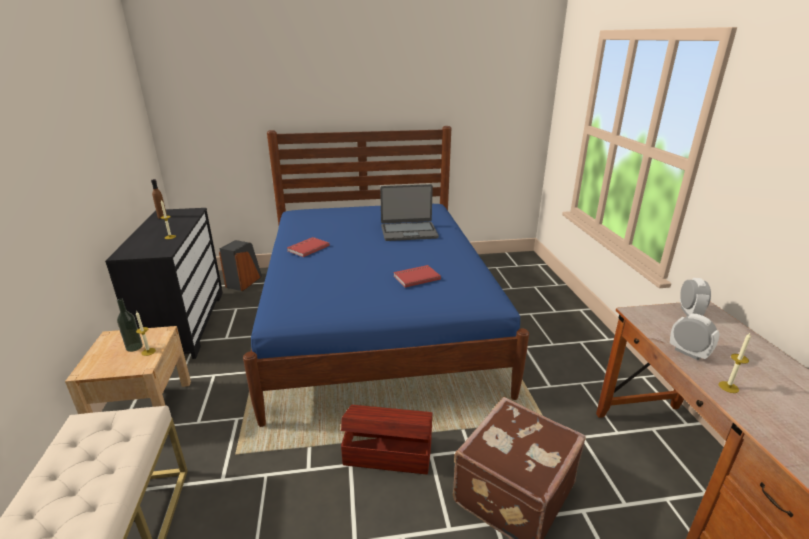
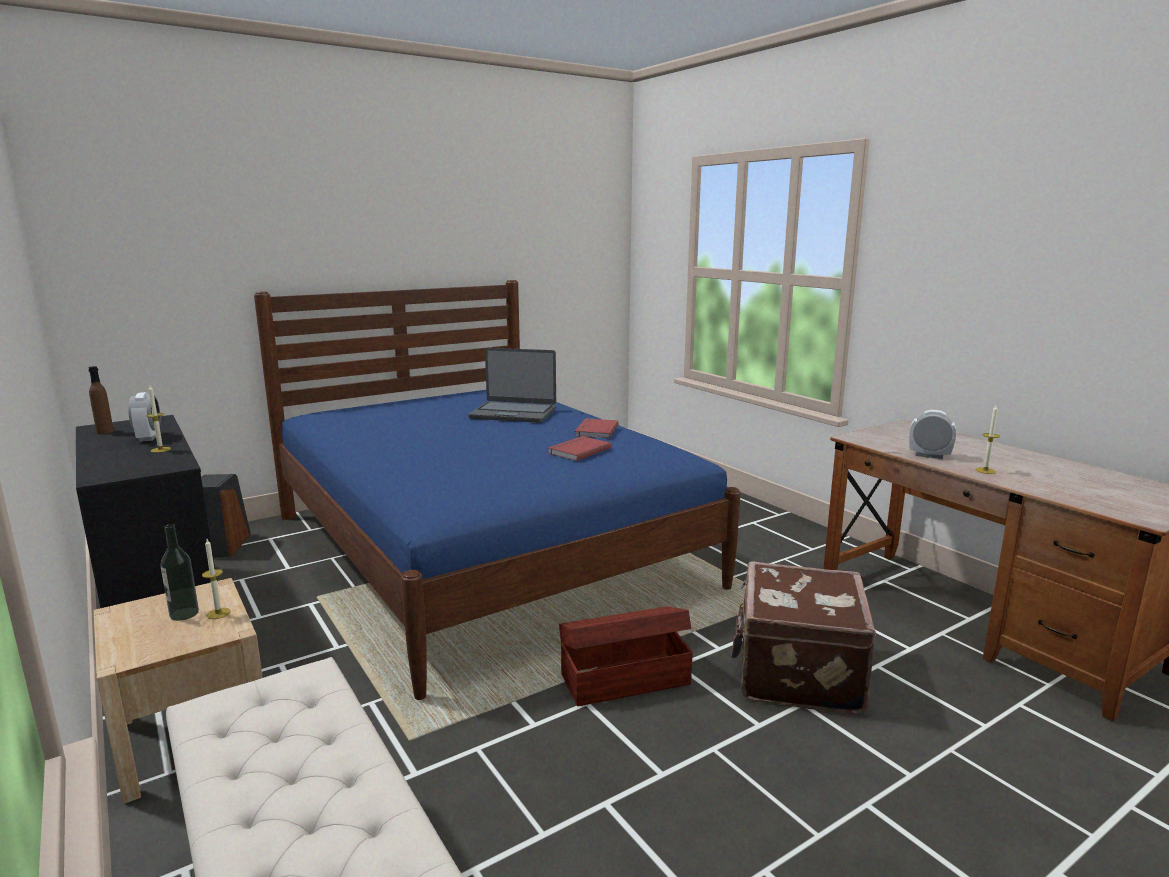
camera: 25 degrees left, 10 degrees down
red book [287,237,330,257] -> red book moved to [574,418,619,438]
laptop [380,184,439,241] -> laptop turned 45 degrees clockwise [468,348,556,423]
alarm clock [680,278,711,316] -> alarm clock moved to [128,392,160,442]

